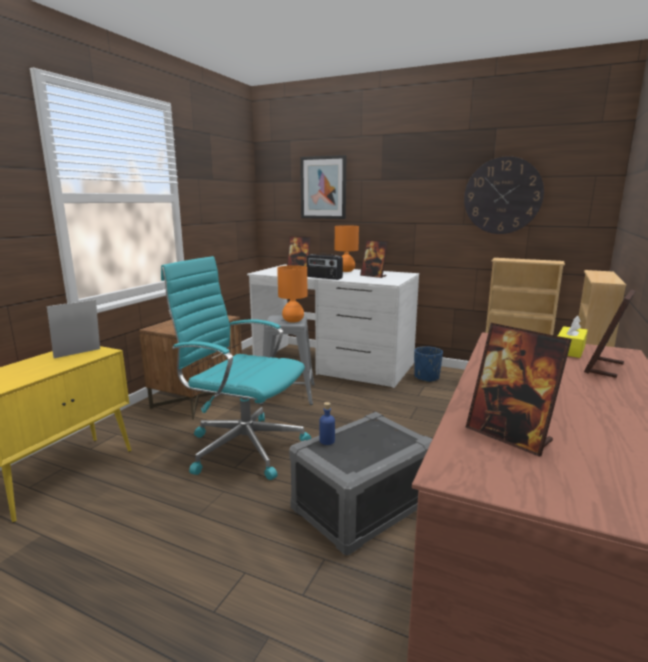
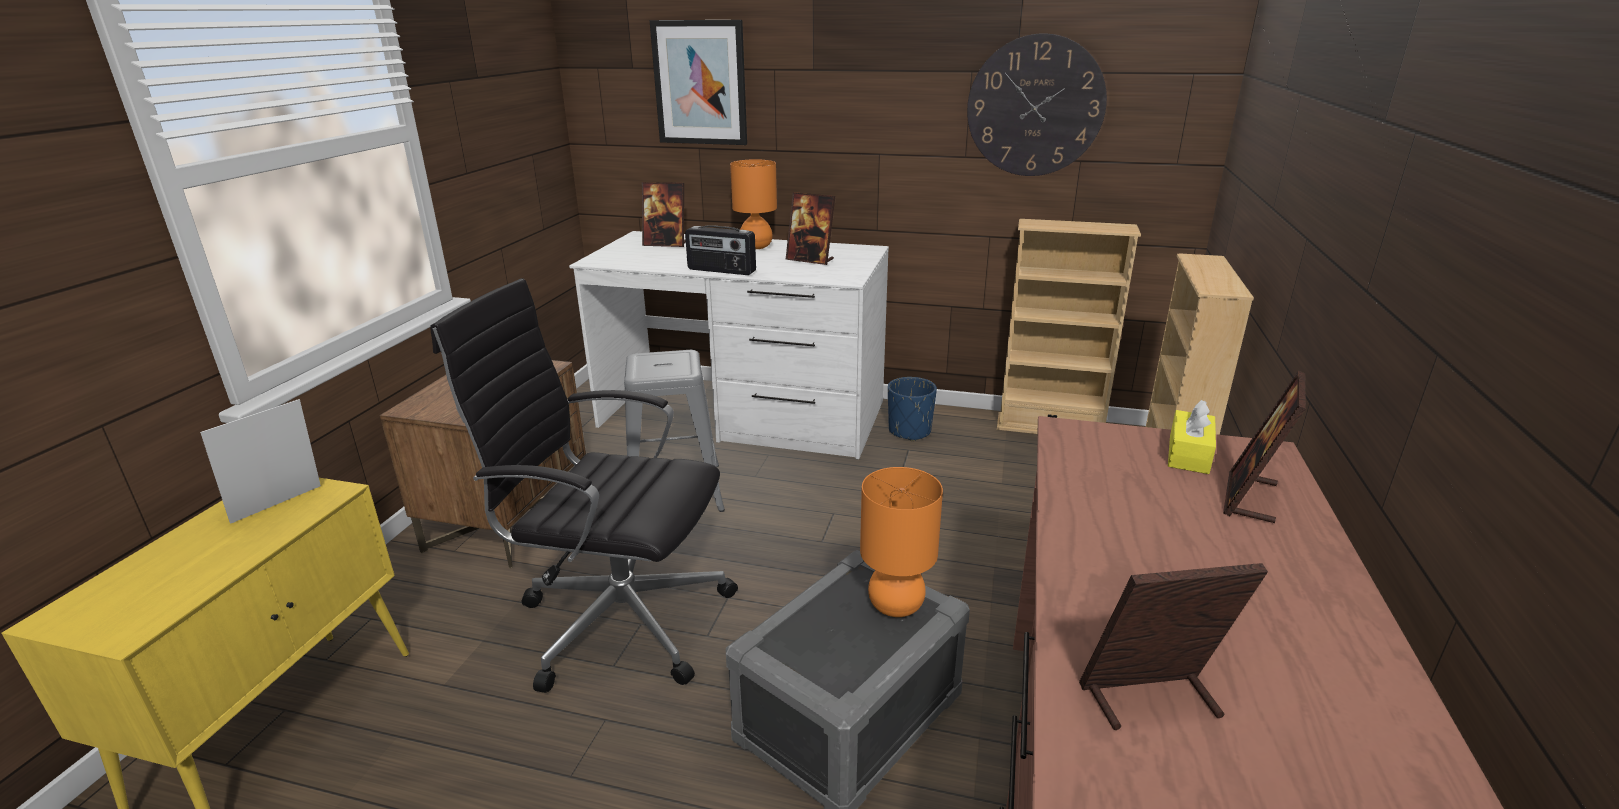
camera: 10 degrees left, 10 degrees up
turquoise office chair [161,256,311,480] -> black office chair [430,278,738,693]
orange table lamp [277,265,307,323] -> orange table lamp moved to [860,467,943,617]
blue bottle [319,402,335,445] -> none
picture frame [466,323,572,457] -> picture frame turned 135 degrees clockwise [1079,563,1268,730]

